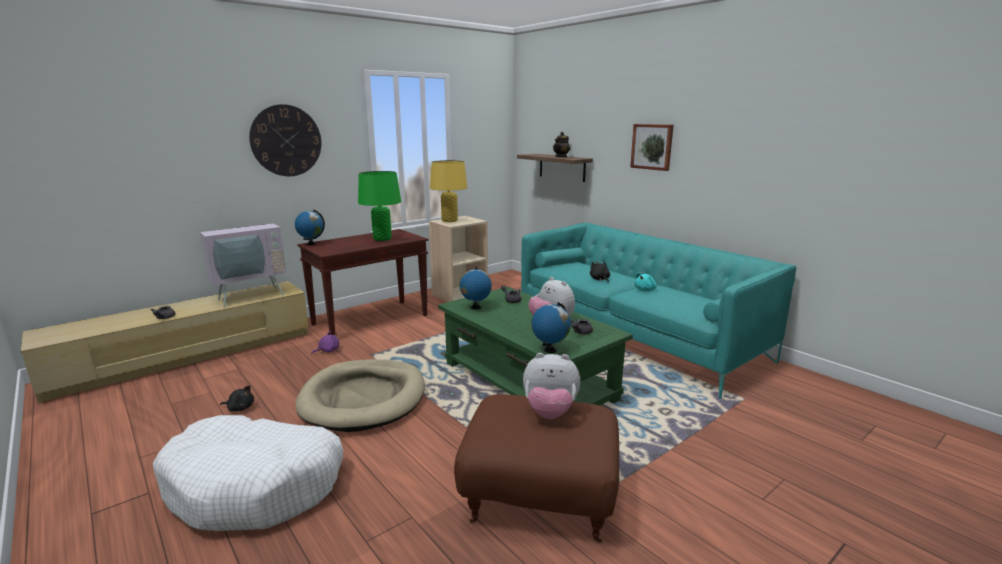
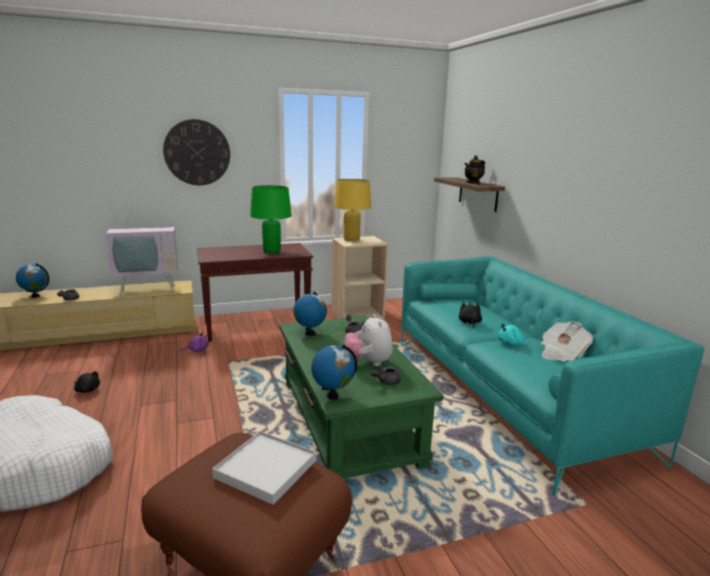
camera: 20 degrees right, 0 degrees up
globe [295,210,325,245] -> globe moved to [16,263,49,298]
beige dog bed [295,359,425,432] -> none
plush toy [523,353,580,419] -> white tray [212,431,316,505]
picture [630,124,673,171] -> none
none -> newspaper [541,321,593,361]

